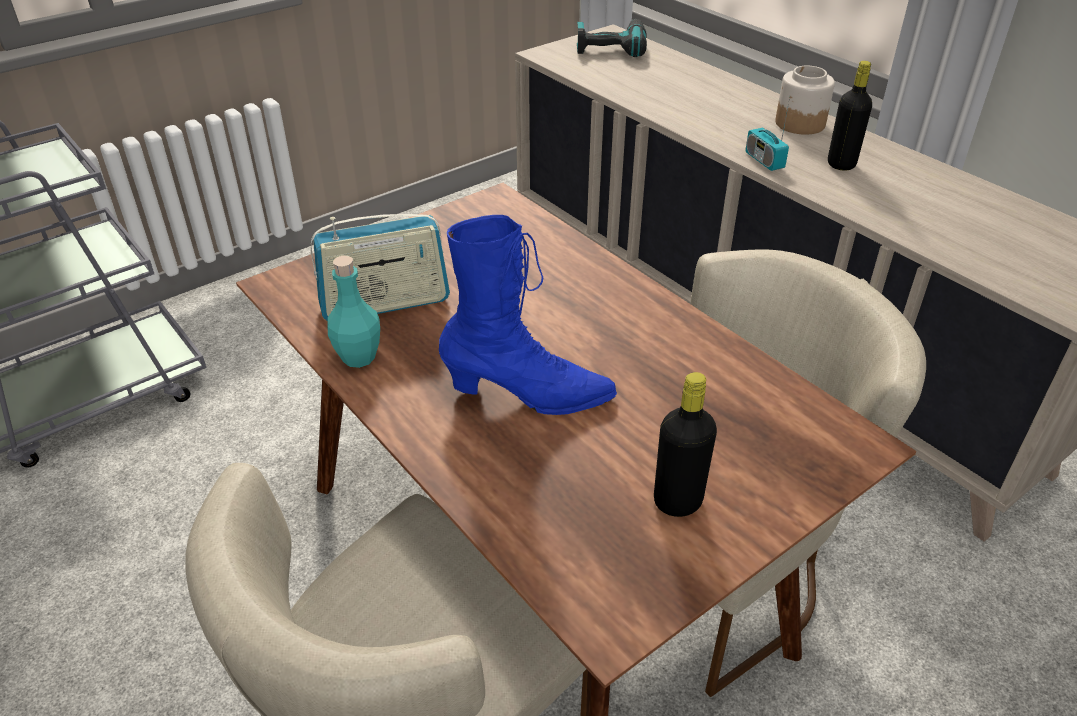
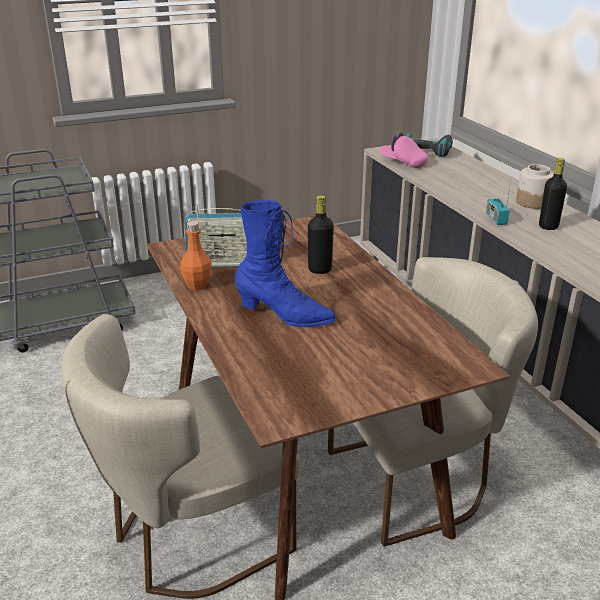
camera: 15 degrees right, 10 degrees down
turquoise bottle [328,256,380,368] -> orange bottle [180,221,212,290]
black bottle [654,372,717,517] -> black bottle moved to [308,195,334,274]
none -> pink cap [380,132,428,168]

